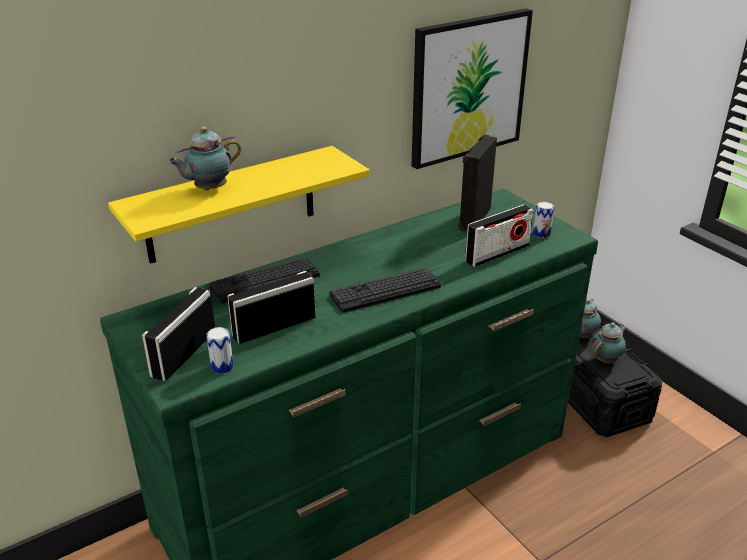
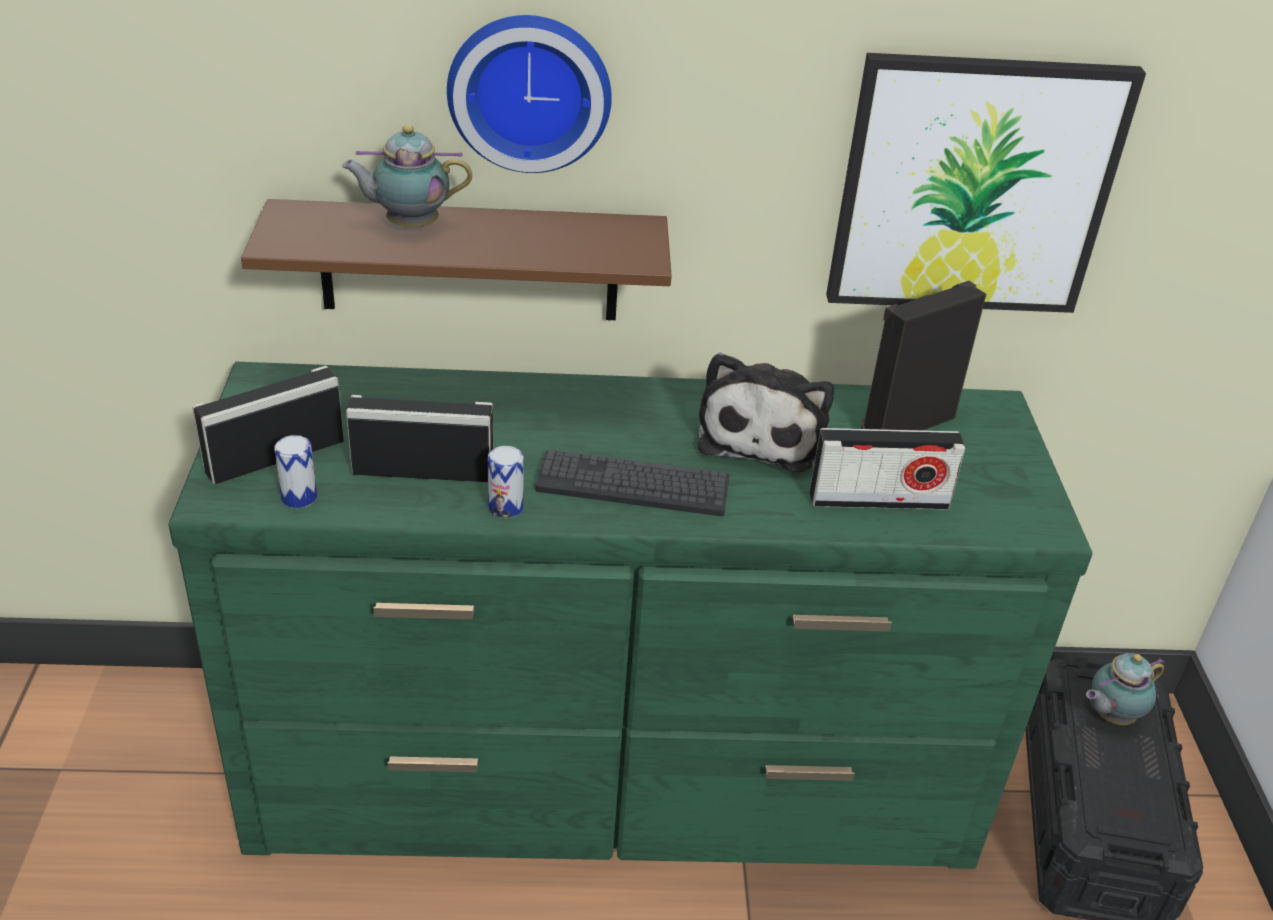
camera: 30 degrees right, 5 degrees up
yellow shelf [108,146,370,264] -> brown shelf [241,199,672,320]
keyboard [209,257,320,304] -> none
can [533,202,554,238] -> can moved to [488,446,524,518]
teapot [592,323,627,363] -> none
none -> wall clock [447,15,612,173]
none -> plush toy [698,352,834,472]

